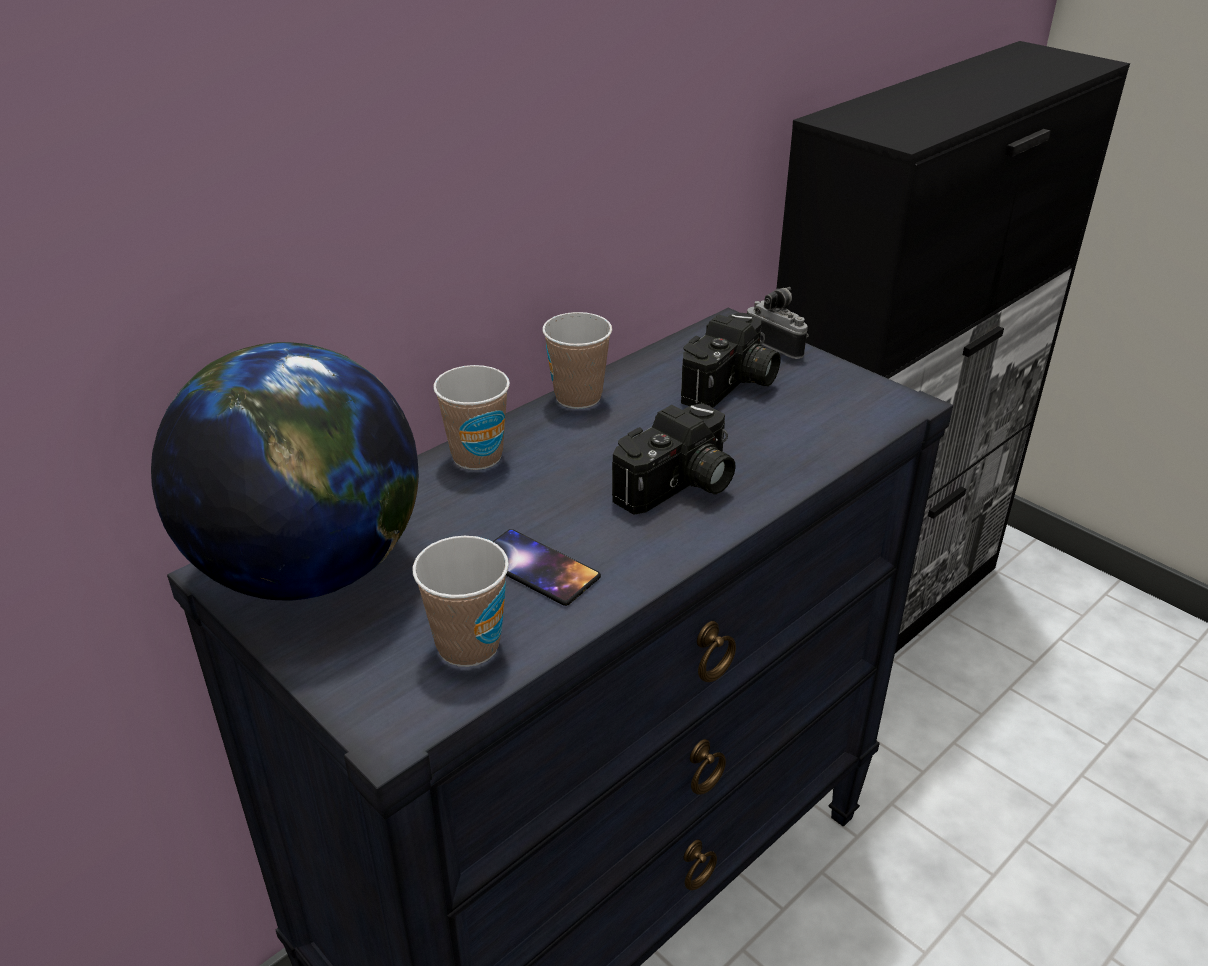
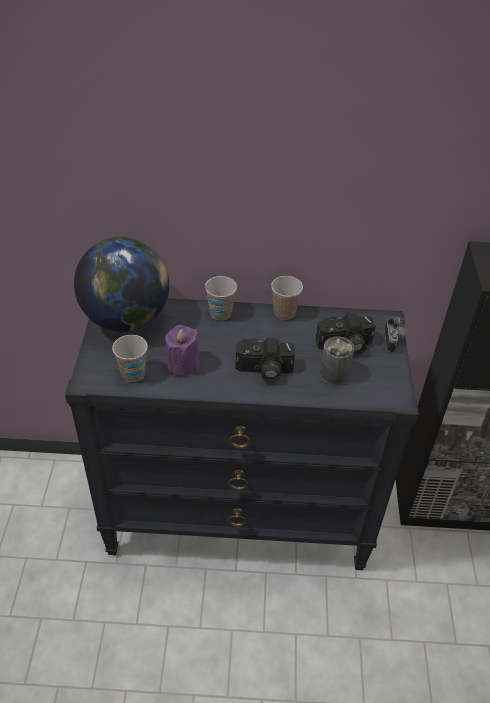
camera: 45 degrees right, 10 degrees up
phone [493,529,601,606] -> purple candle [165,325,199,376]
none -> can [320,336,354,385]

